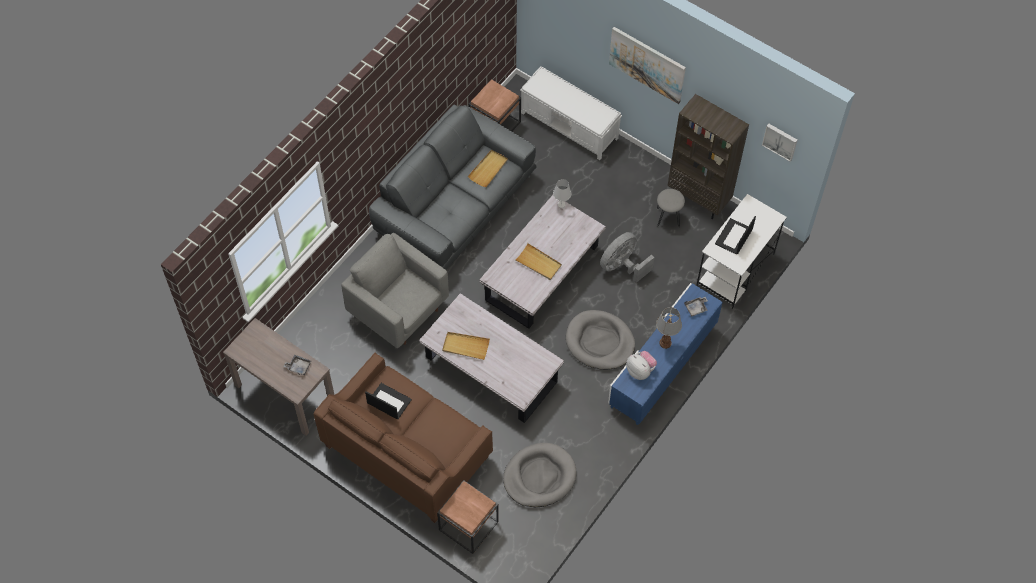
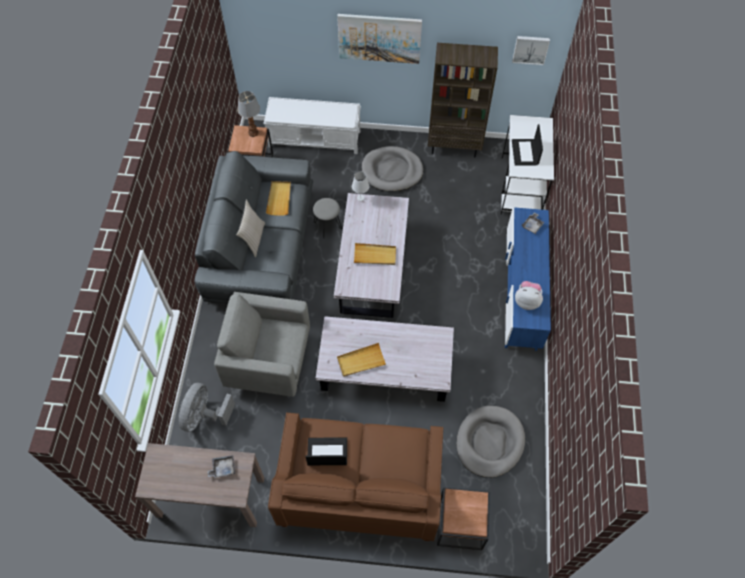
camera: 30 degrees left, 0 degrees up
grey dog bed [566,310,635,370] -> grey dog bed moved to [362,146,423,192]
grey fan [600,232,654,283] -> grey fan moved to [179,383,235,432]
table lamp [656,307,682,349] -> table lamp moved to [237,91,260,137]
grey stool [657,189,685,227] -> grey stool moved to [313,198,342,238]
none -> beige pillow [236,199,265,257]

